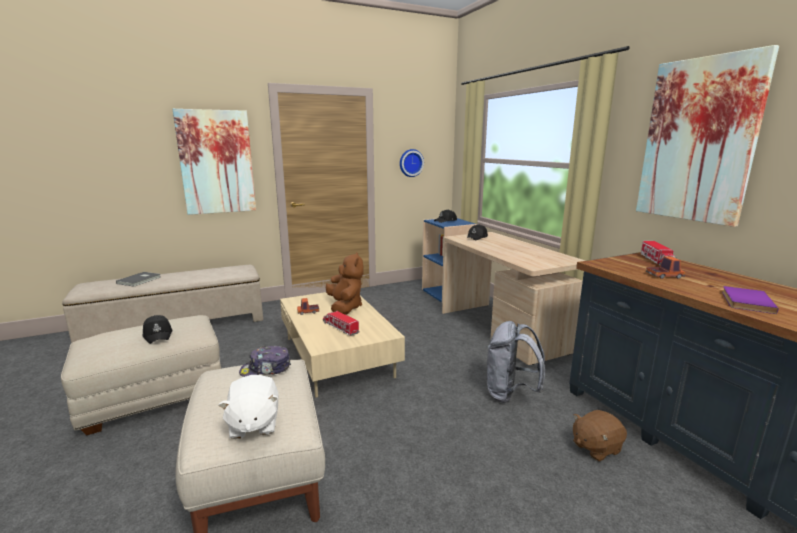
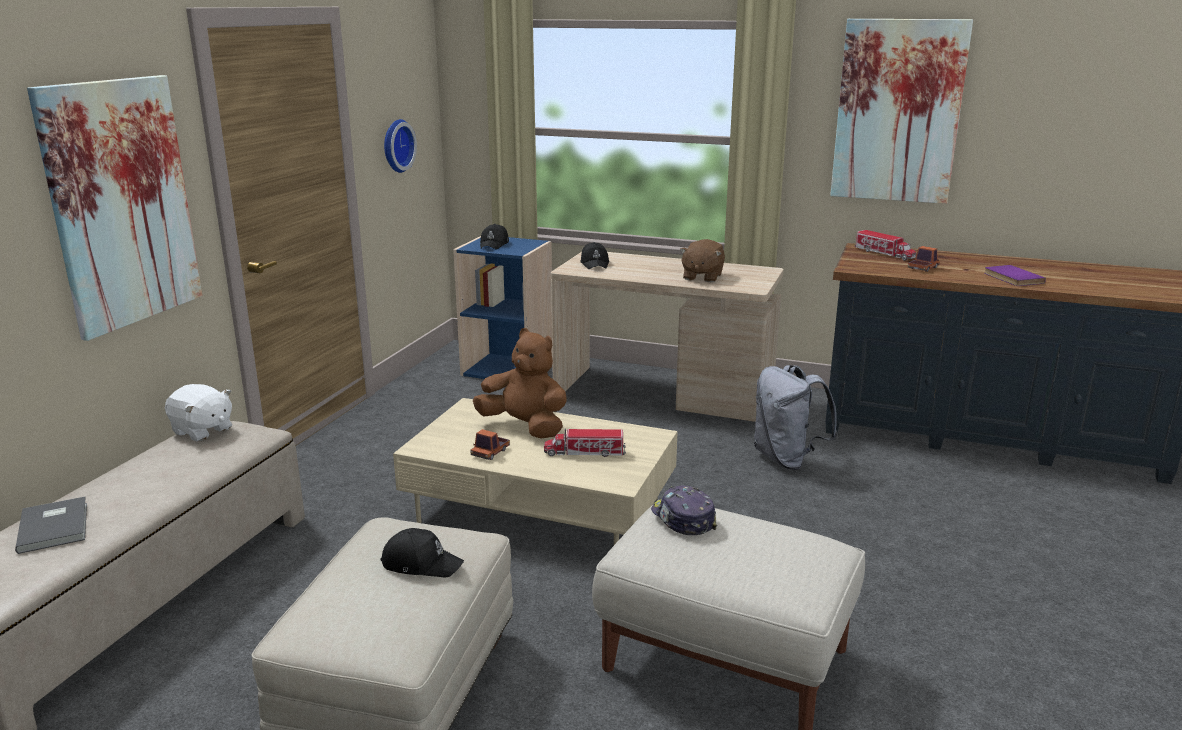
camera: 45 degrees left, 5 degrees up
white plush toy [218,375,278,439] -> white plush toy moved to [165,384,232,441]
cap [239,346,291,377] -> cap turned 120 degrees clockwise [651,486,717,535]
brown plush toy [573,410,627,462] -> brown plush toy moved to [680,239,725,282]

